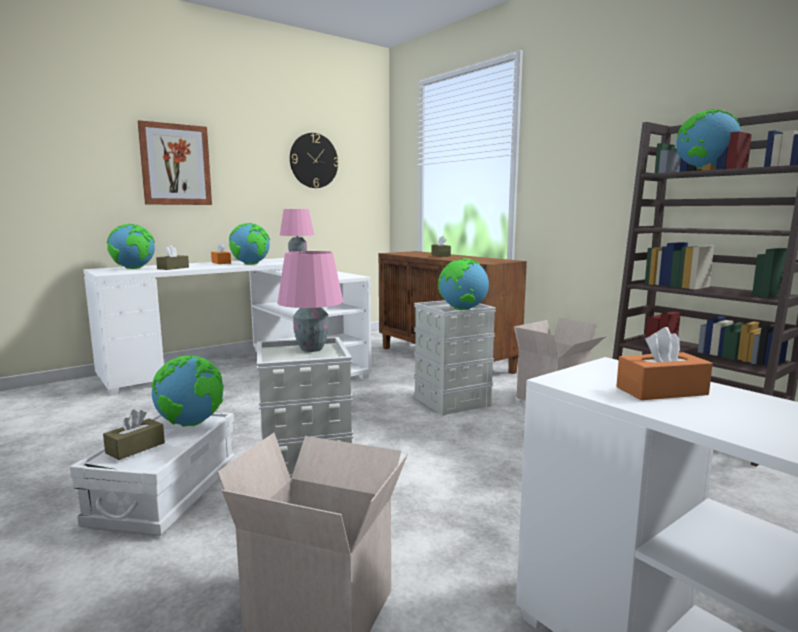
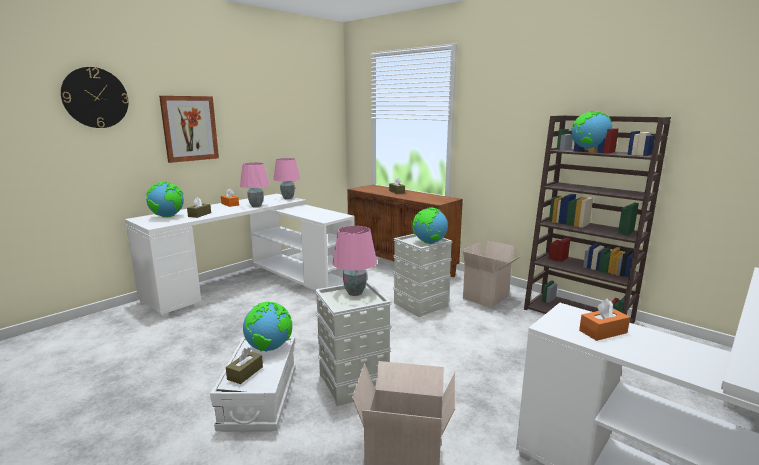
camera: 10 degrees left, 5 degrees up
globe [229,223,270,265] -> pink table lamp [240,163,269,207]
wall clock [290,133,339,188] -> wall clock moved to [61,67,129,128]

